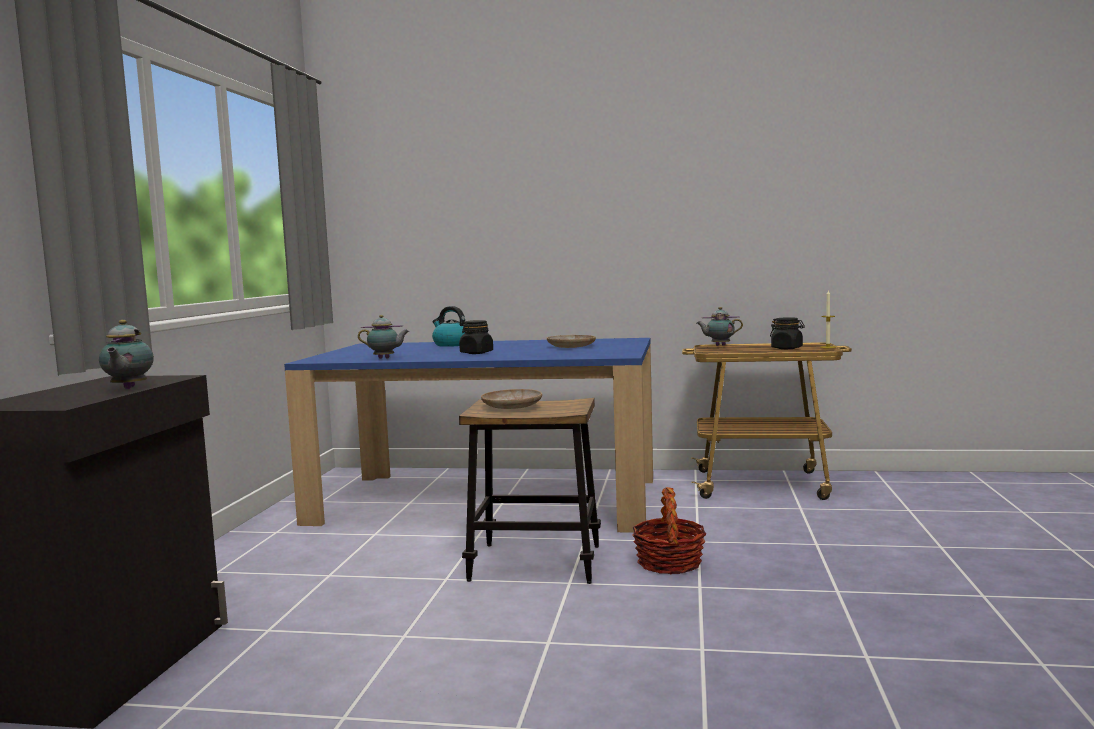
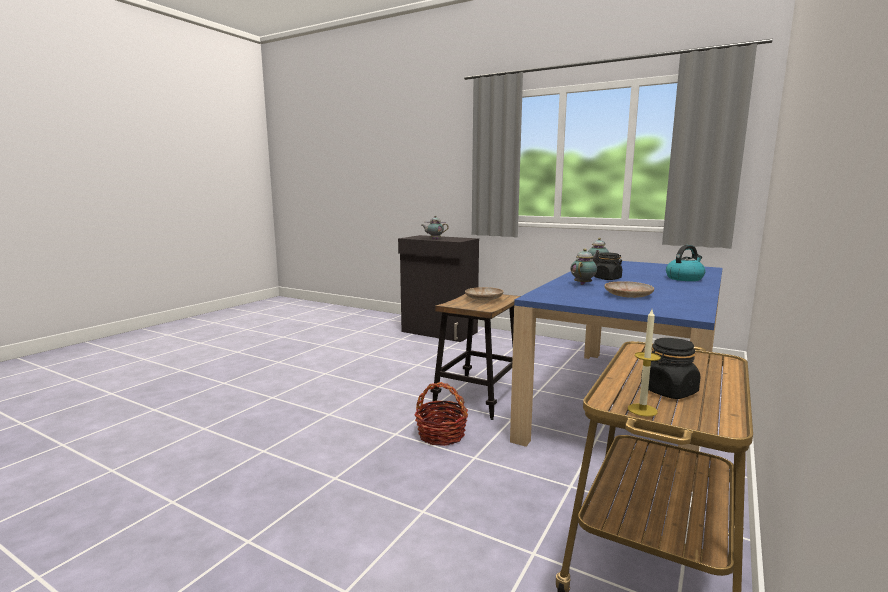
camera: 110 degrees right, 5 degrees up
teapot [697,307,743,346] -> teapot moved to [571,249,597,285]

